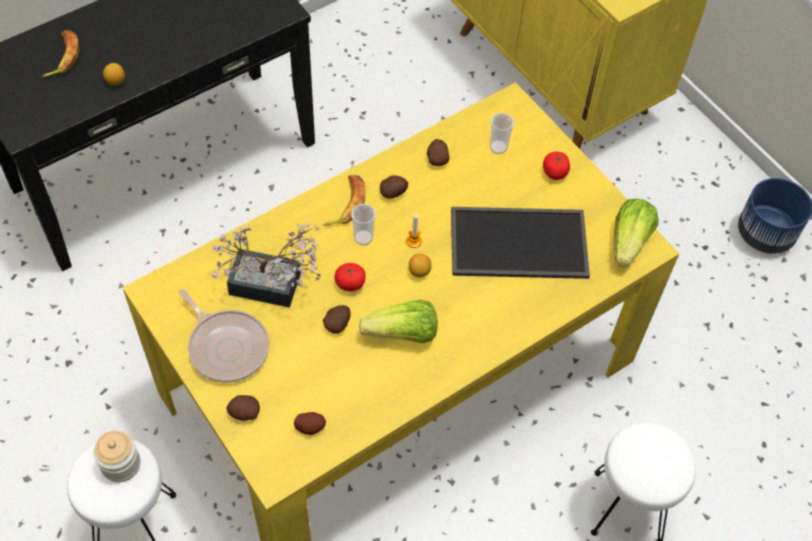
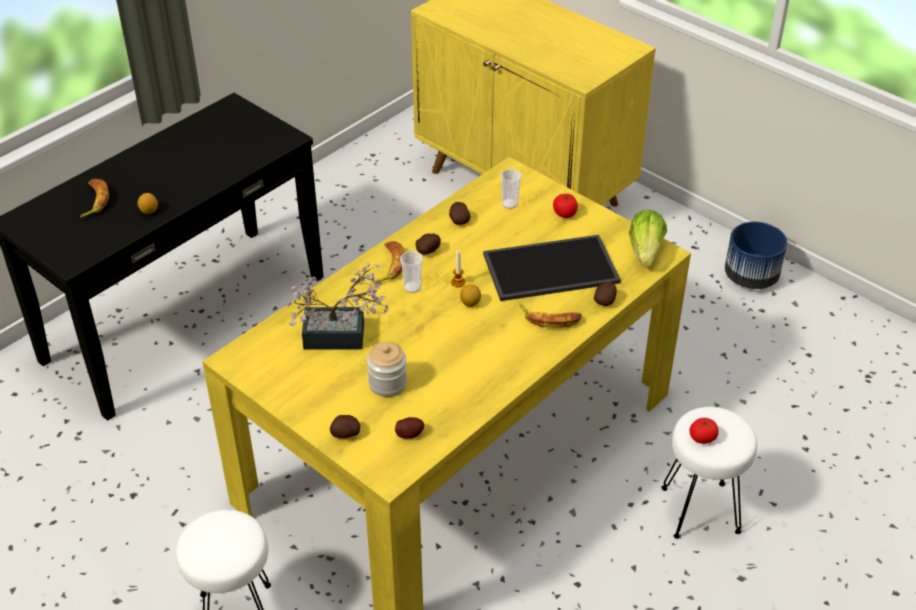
camera: 10 degrees left, 15 degrees down
jar [94,431,141,482] -> jar moved to [367,342,407,397]
frying pan [178,289,269,383] -> none
potato [323,305,351,334] -> potato moved to [594,282,617,306]
tomato [335,263,366,291] -> tomato moved to [690,418,719,444]
lettuce [359,300,438,343] -> none
none -> banana [519,303,582,328]

